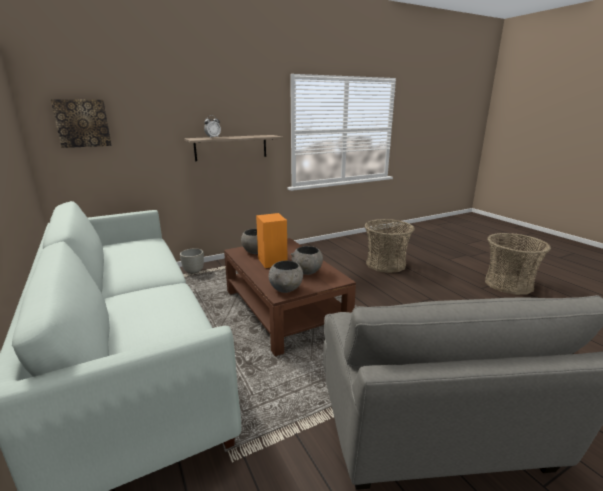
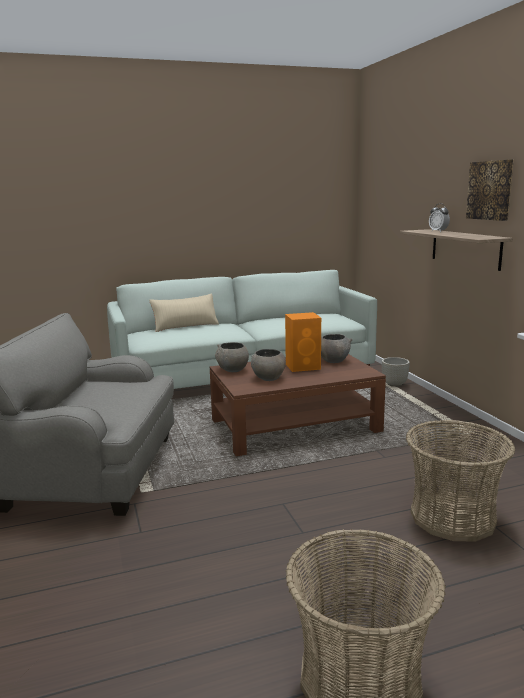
camera: 100 degrees right, 5 degrees down
picture [51,99,112,148] -> picture moved to [466,159,514,221]
none -> beige pillow [149,293,219,332]

